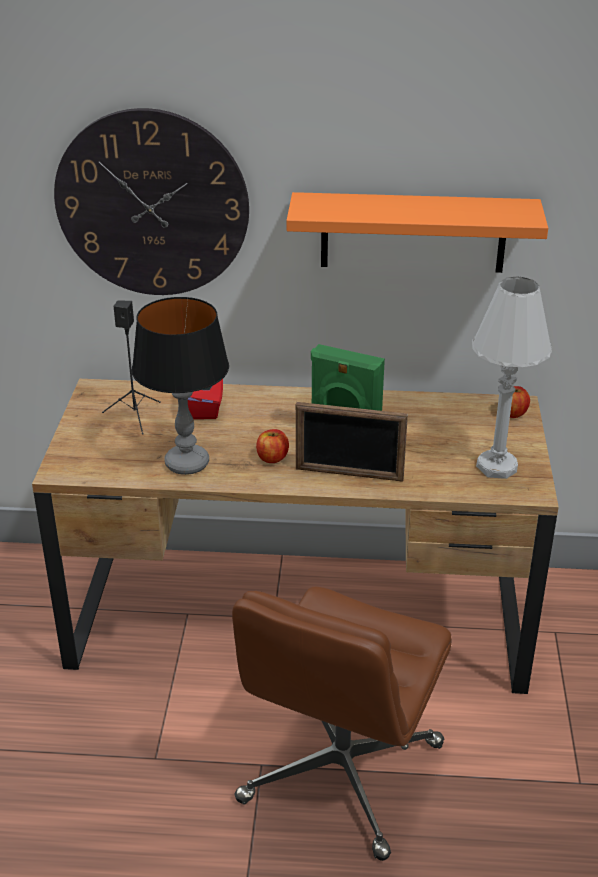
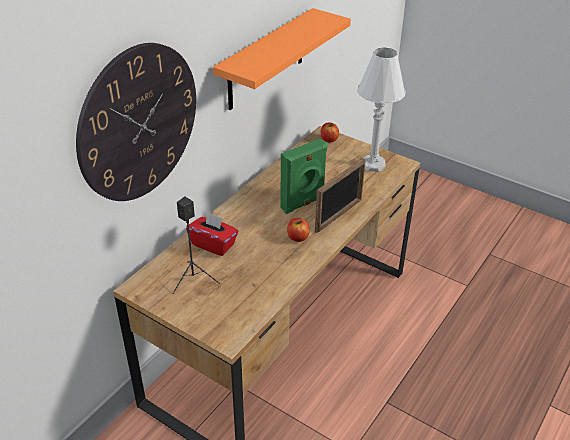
camera: 60 degrees left, 5 degrees up
table lamp [132,297,229,475] -> none
brown office chair [232,586,452,861] -> none

